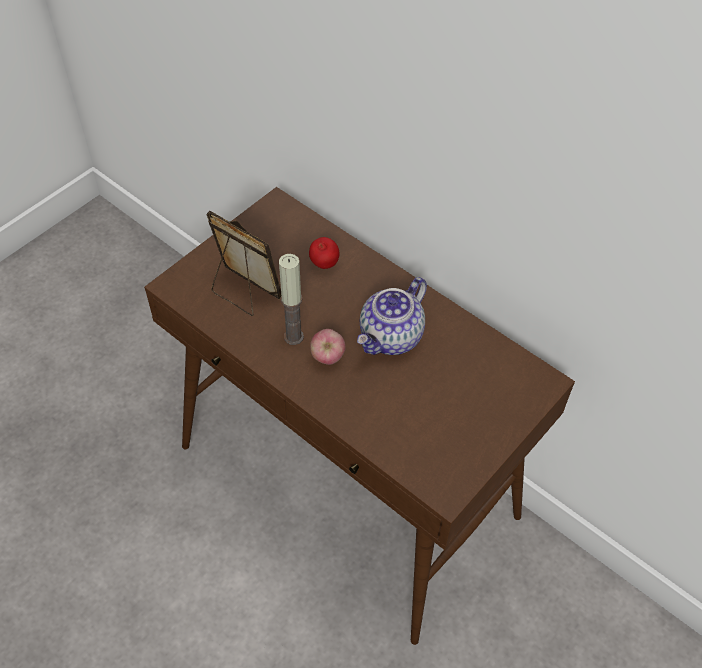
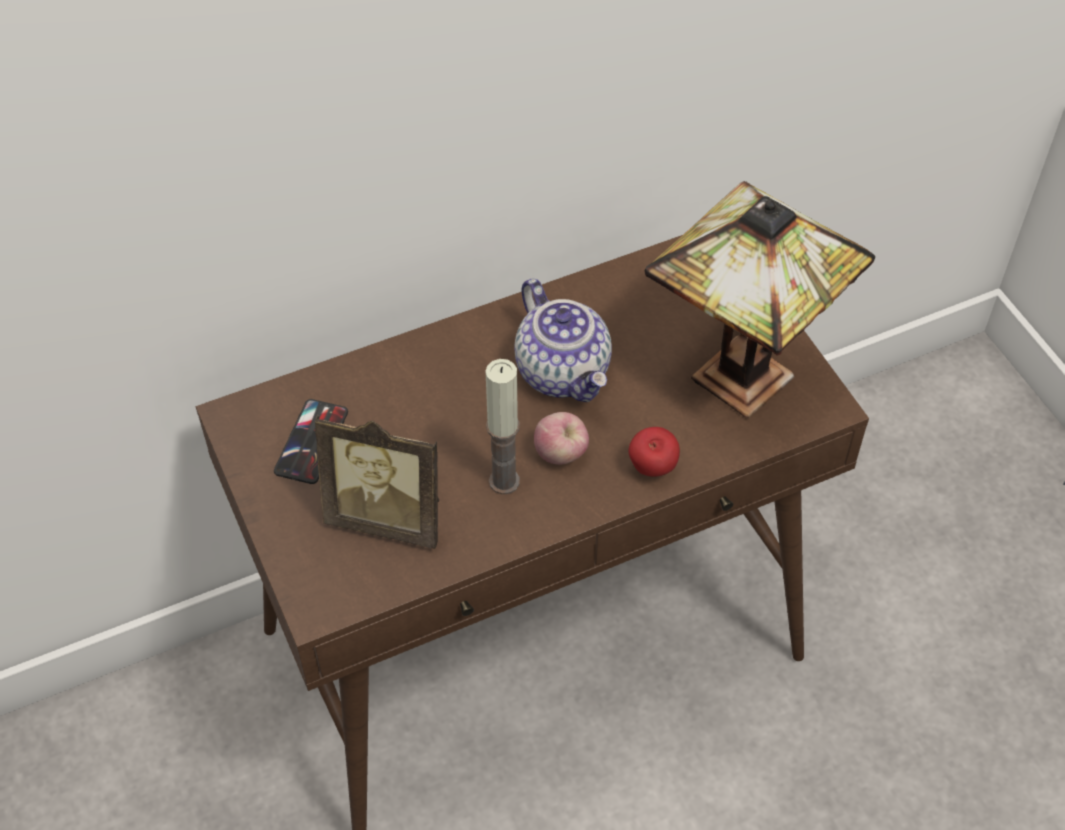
camera: 65 degrees left, 0 degrees up
picture frame [206,211,281,316] -> picture frame turned 135 degrees counterclockwise [315,415,439,549]
apple [309,237,340,269] -> apple moved to [628,427,680,477]
none -> phone [274,399,348,484]
none -> table lamp [645,181,875,418]

